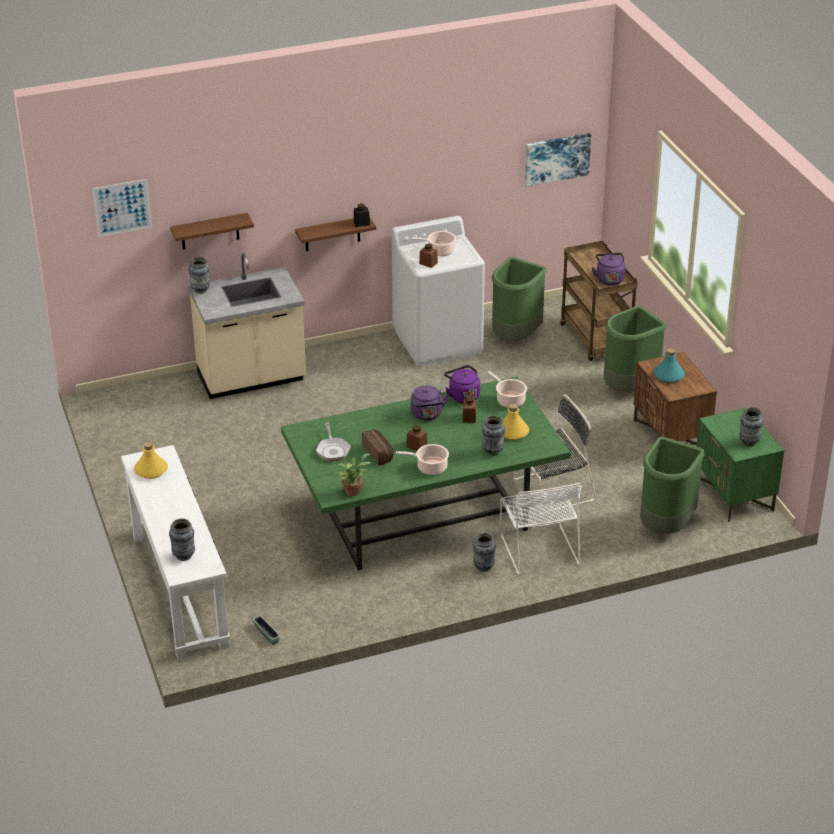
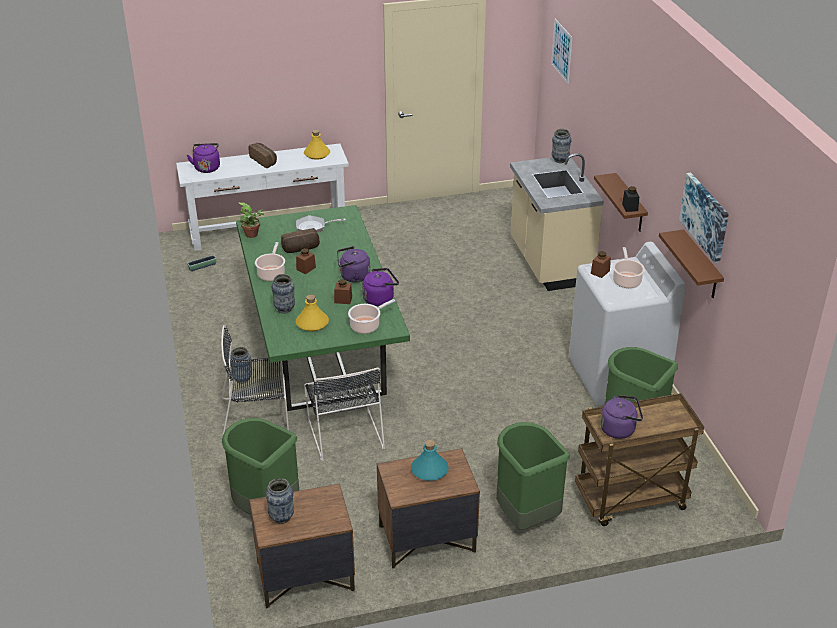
camera: 95 degrees right, 0 degrees up
vase [169,518,195,561] -> purple kettle [187,143,220,173]
brown shelf [170,213,254,250] -> brown shelf moved to [659,229,724,298]
white chair [500,483,582,575] -> black chair [221,325,289,437]
picture [525,133,591,186] -> picture moved to [679,173,729,263]
green nightstand [696,407,784,522] -> brown nightstand [249,484,355,609]
none -> bread [248,143,277,168]

